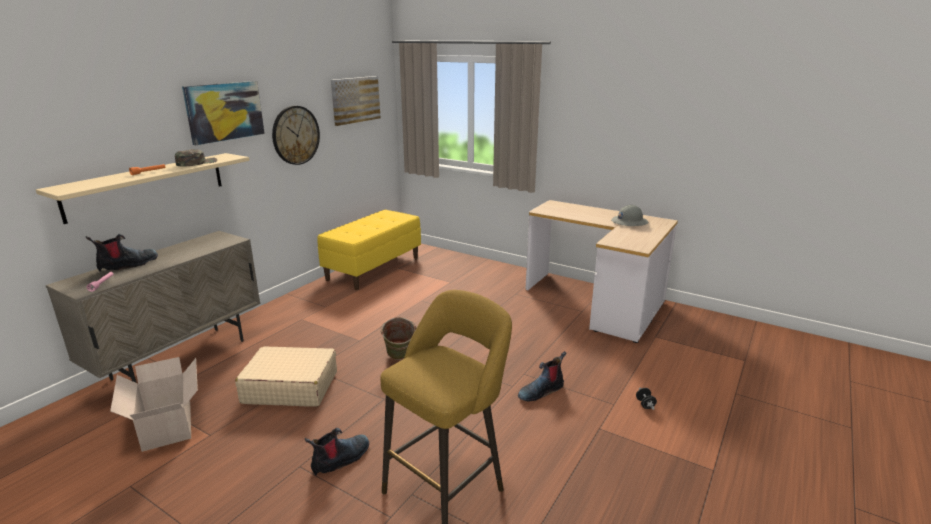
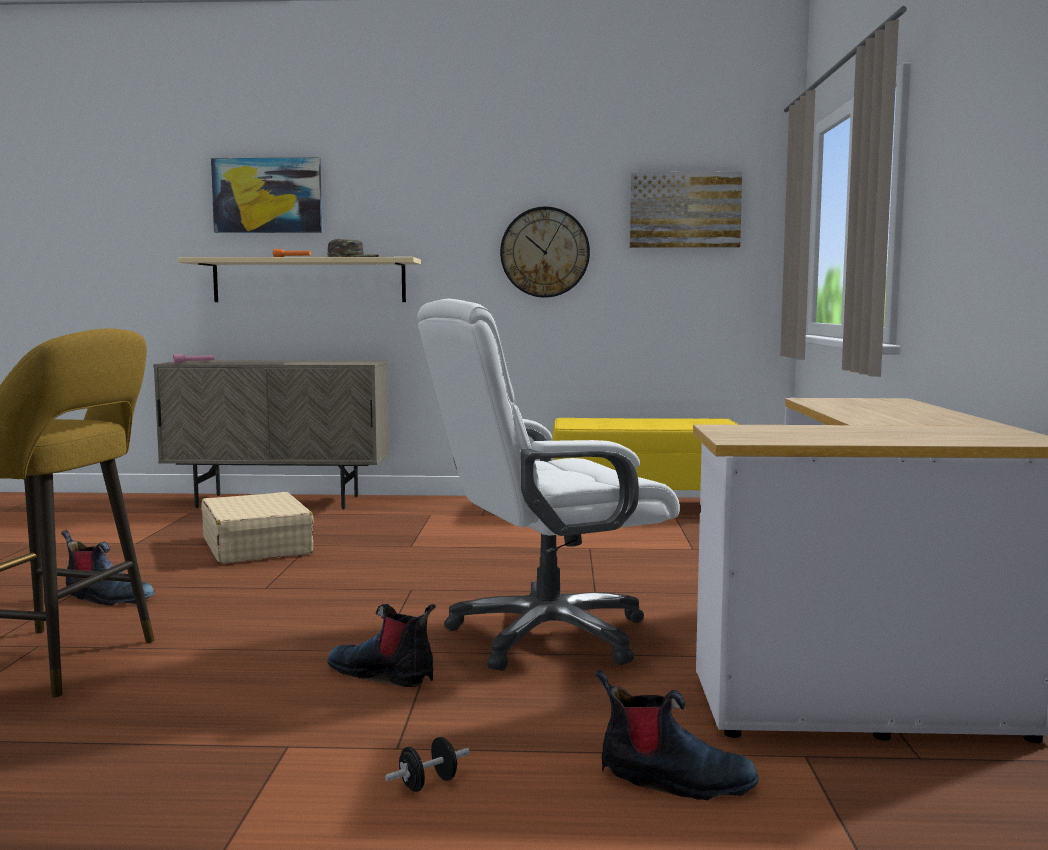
camera: 60 degrees right, 15 degrees down
boot [86,234,158,272] -> boot moved to [595,669,759,800]
cardboard box [110,357,198,452] -> none
picture [182,81,265,145] -> picture moved to [211,157,322,233]
green bucket [380,317,417,360] -> none
grey hard hat [611,205,648,226] -> none
none -> white office chair [417,299,680,671]

